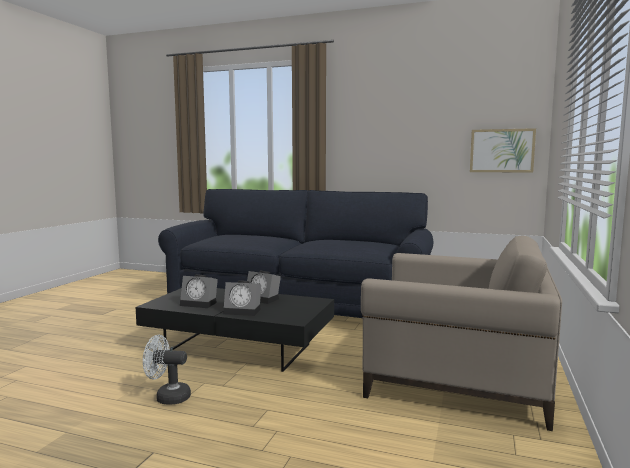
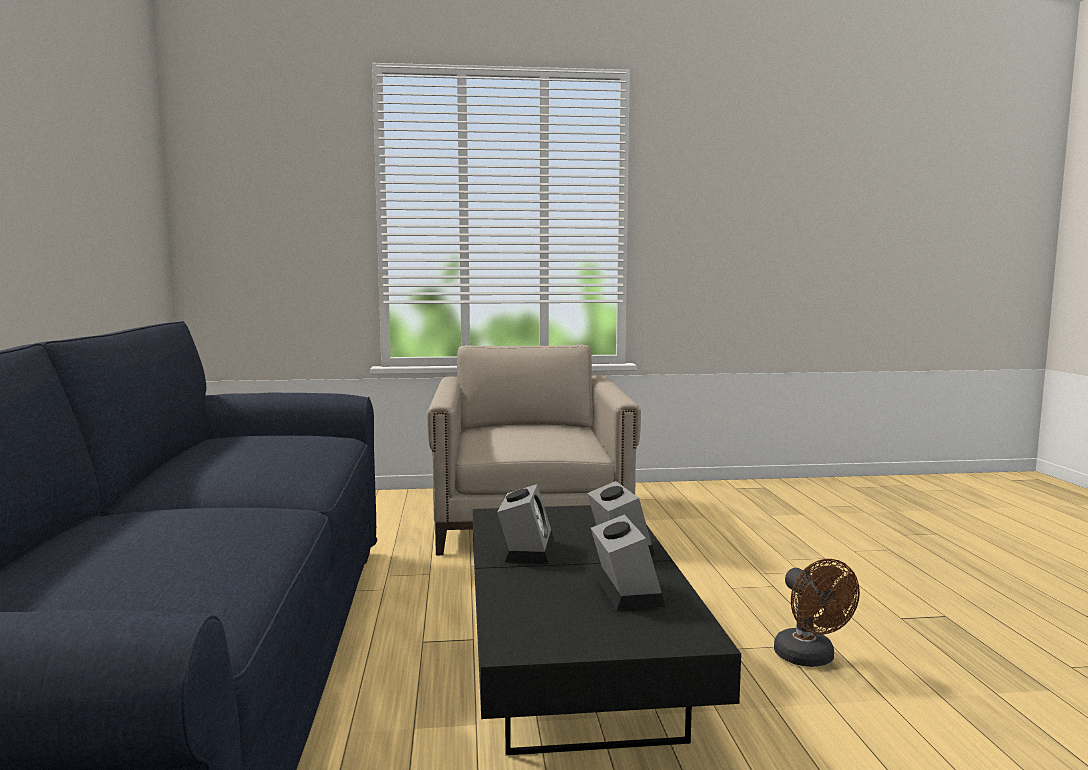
camera: 115 degrees left, 0 degrees up
white fan [143,335,191,405] -> brown fan [774,559,860,667]
picture [470,128,536,173] -> none

